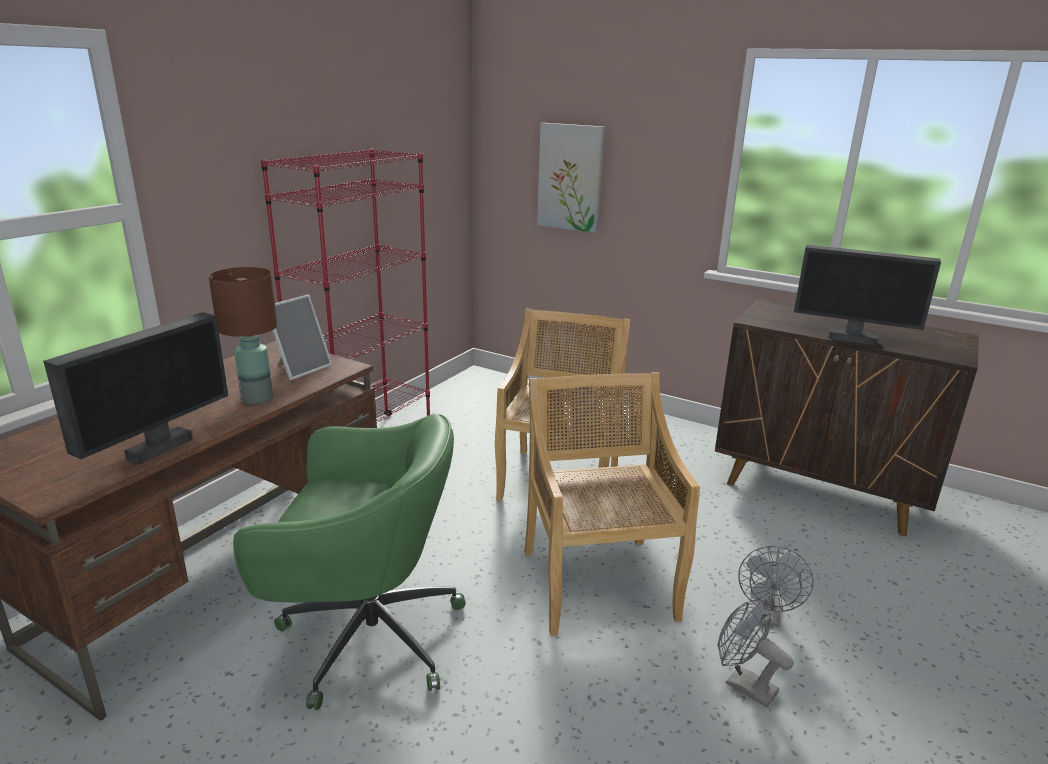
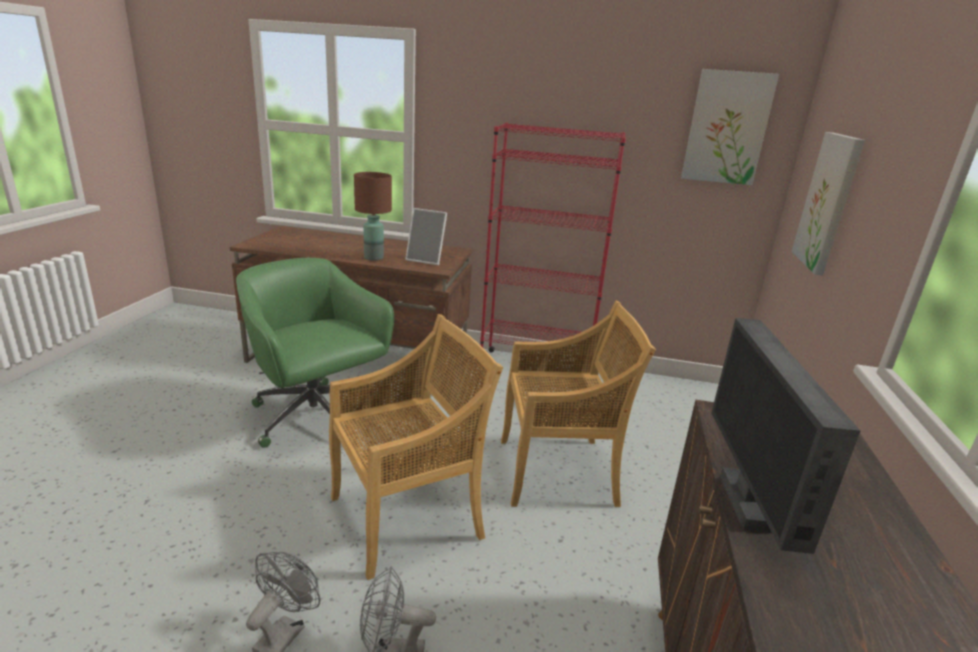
camera: 70 degrees right, 0 degrees up
monitor [43,312,228,465] -> none
green office chair [233,414,466,710] -> green office chair turned 150 degrees clockwise [236,258,394,448]
none -> picture [681,69,779,185]

